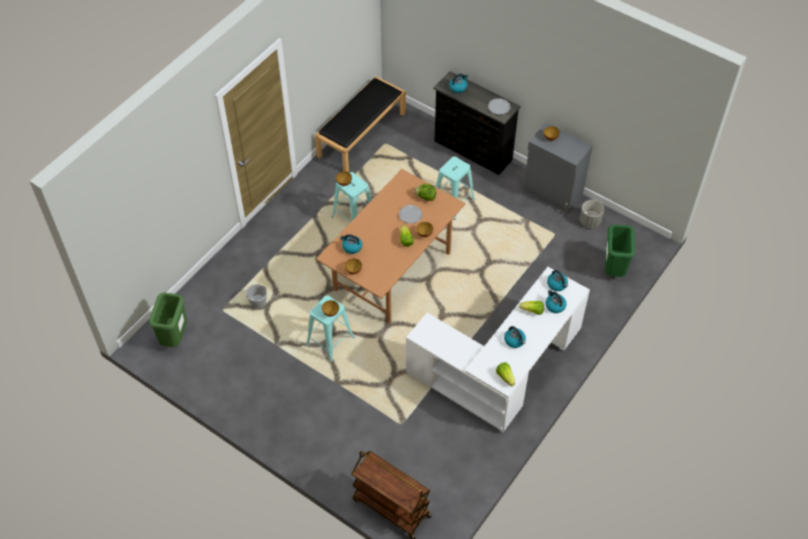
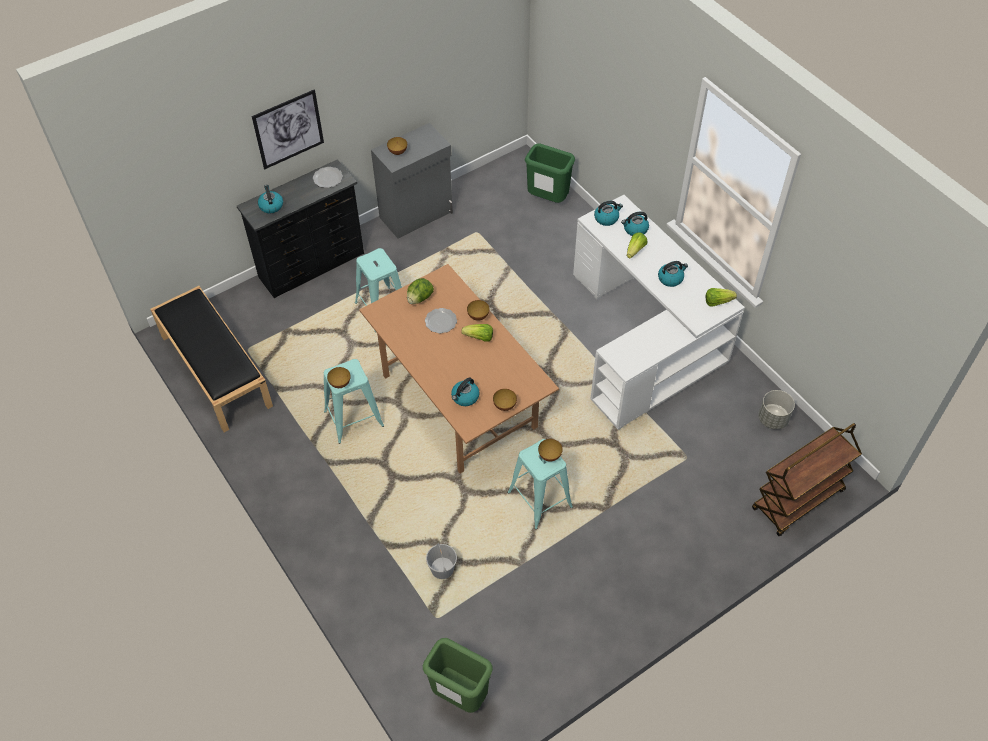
camera: 70 degrees left, 0 degrees up
grey planter [580,200,604,228] -> grey planter moved to [758,390,795,429]
none -> picture [252,90,324,169]

